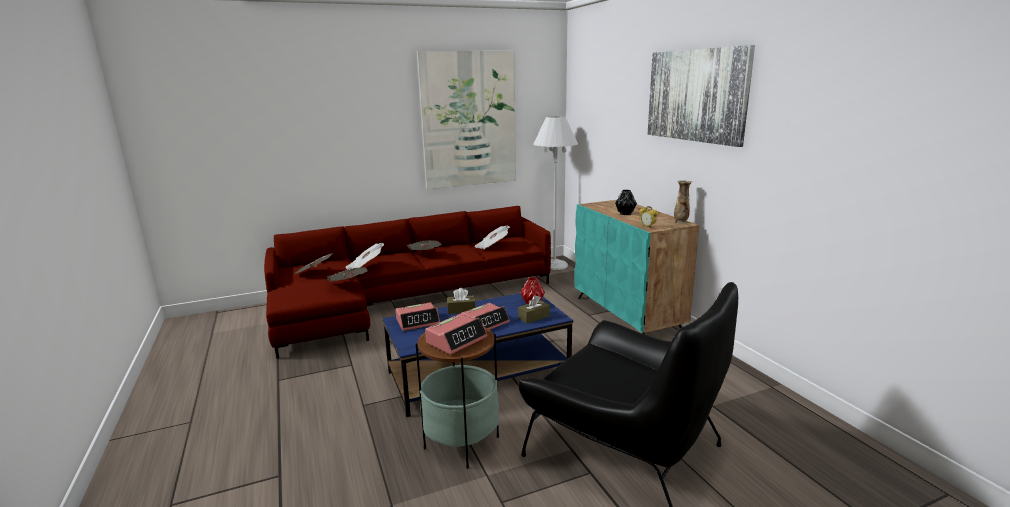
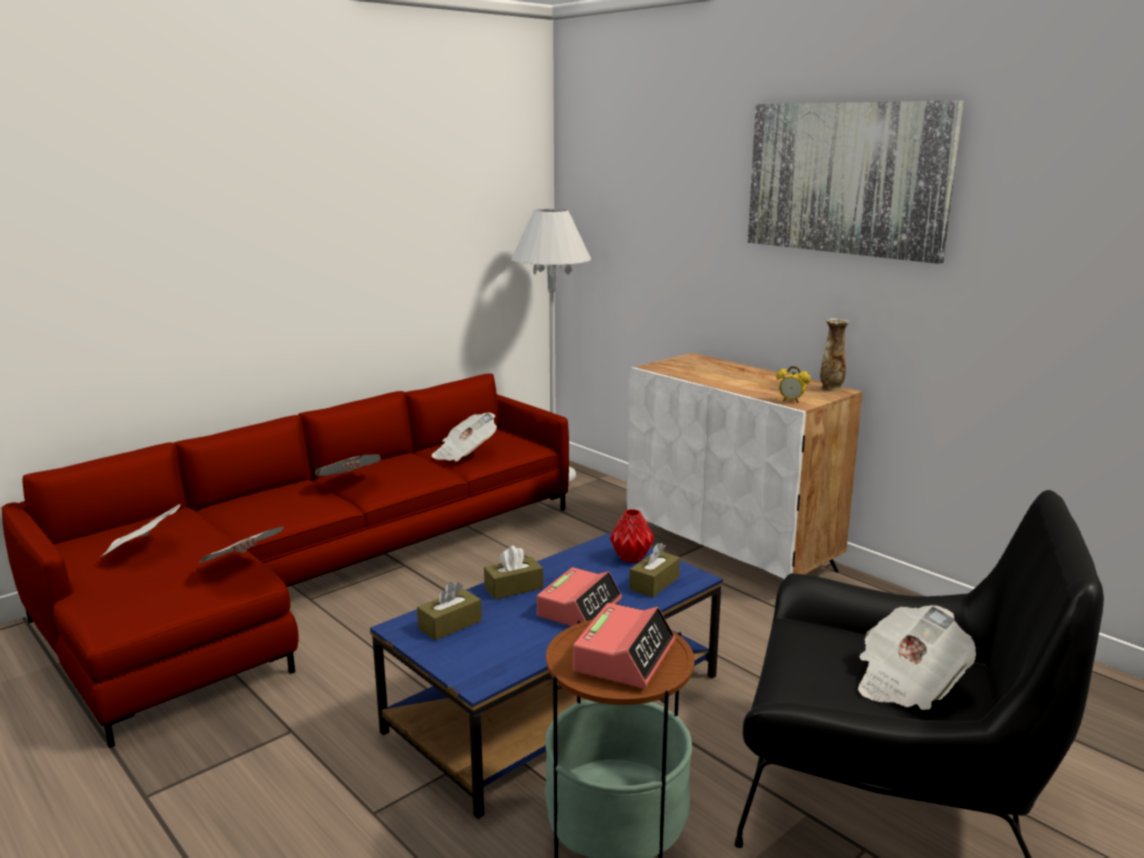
camera: 20 degrees left, 0 degrees up
newspaper [345,243,384,270] -> newspaper moved to [858,605,976,710]
alarm clock [396,302,440,331] -> brown tissue box [417,582,482,641]
picture [417,51,516,189] -> none
turquoise cabinet [574,200,699,334] -> white cabinet [627,353,862,579]
black vase [615,190,637,215] -> none

